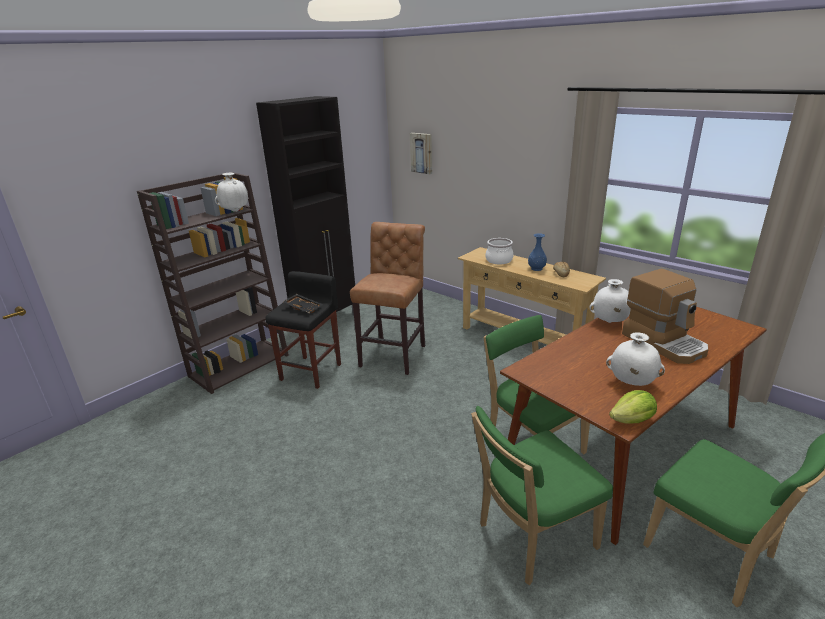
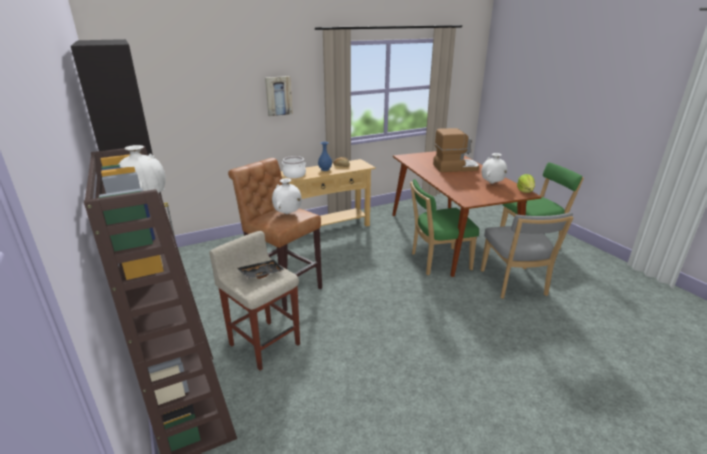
camera: 70 degrees left, 0 degrees up
black stool [266,271,341,389] -> beige stool [209,231,300,371]
picture [410,133,432,174] -> picture moved to [265,76,292,116]
green chair [471,406,613,585] -> grey chair [481,212,574,299]
white vase [589,279,631,323] -> white vase moved to [272,178,302,214]

